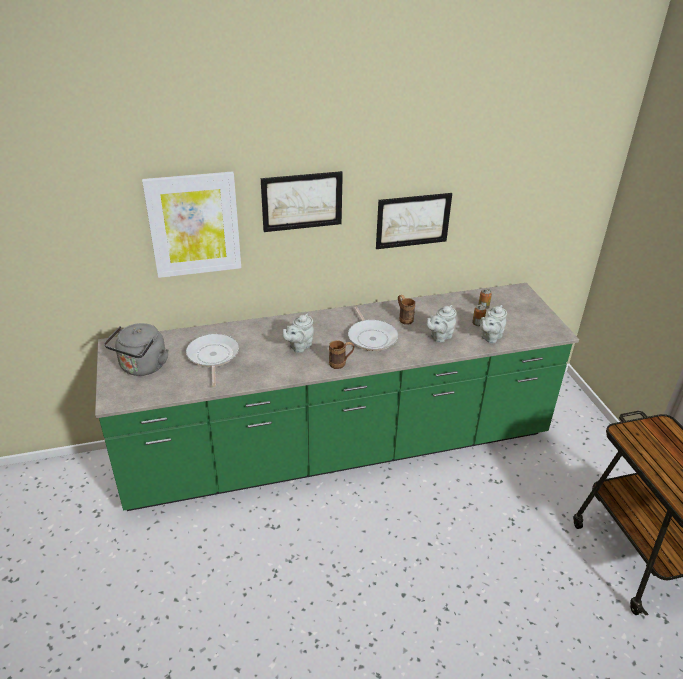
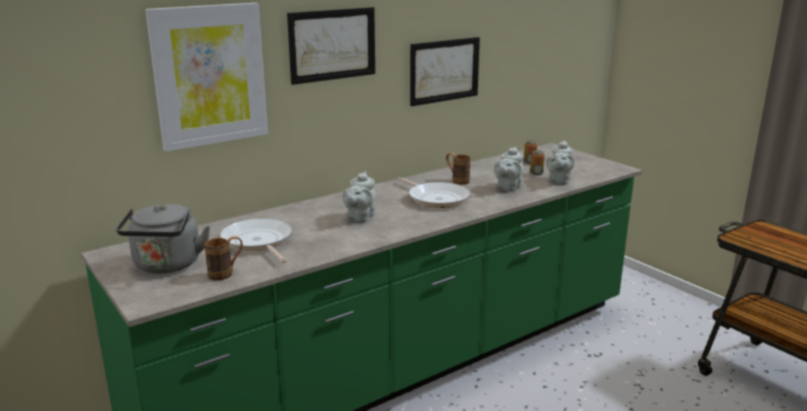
camera: 20 degrees left, 15 degrees down
brown mug [329,340,354,369] -> brown mug moved to [205,236,243,280]

